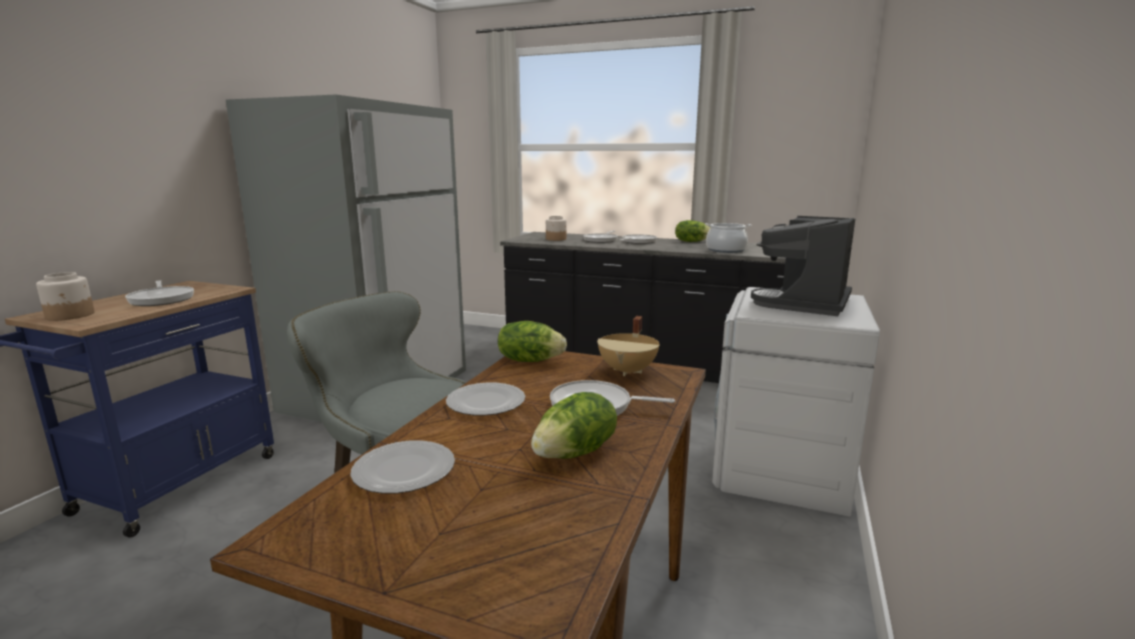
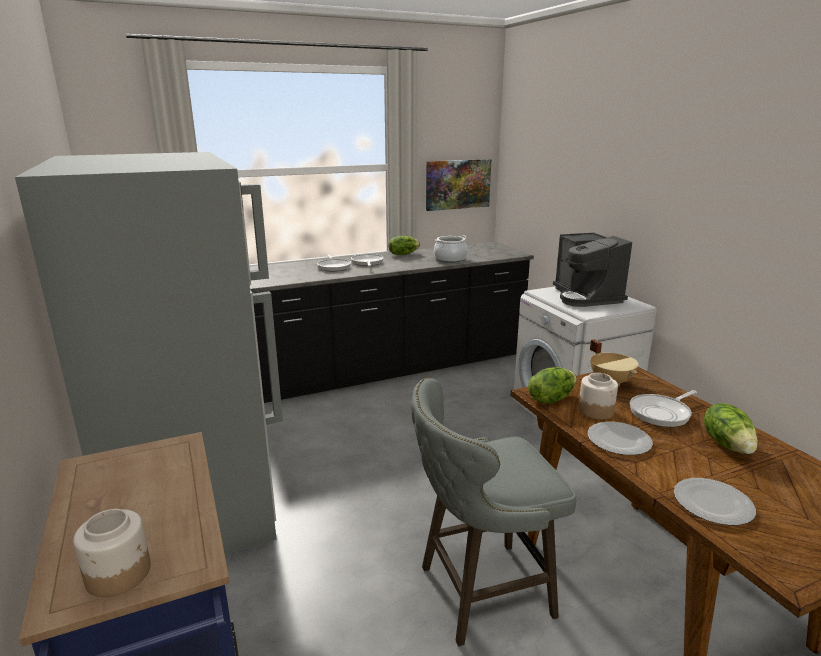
camera: 45 degrees left, 5 degrees up
frying pan [125,280,194,306] -> none
jar [546,216,566,241] -> jar moved to [578,373,618,420]
none -> picture [426,159,491,211]

